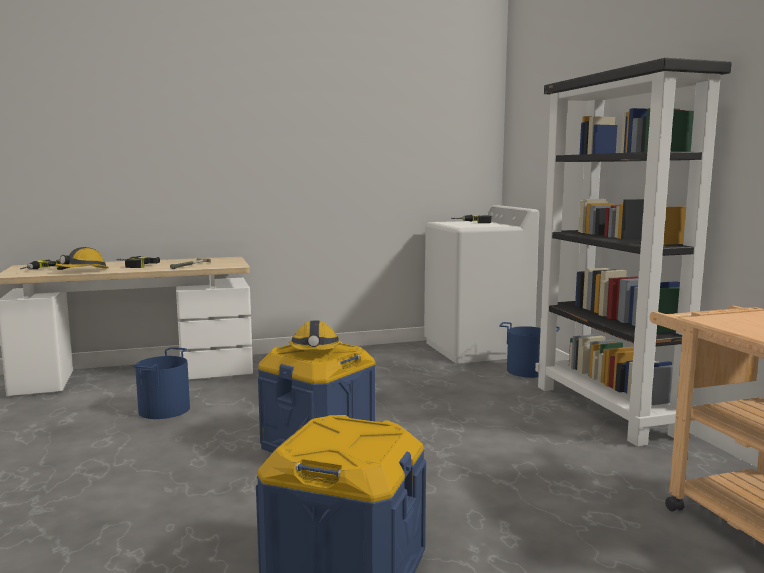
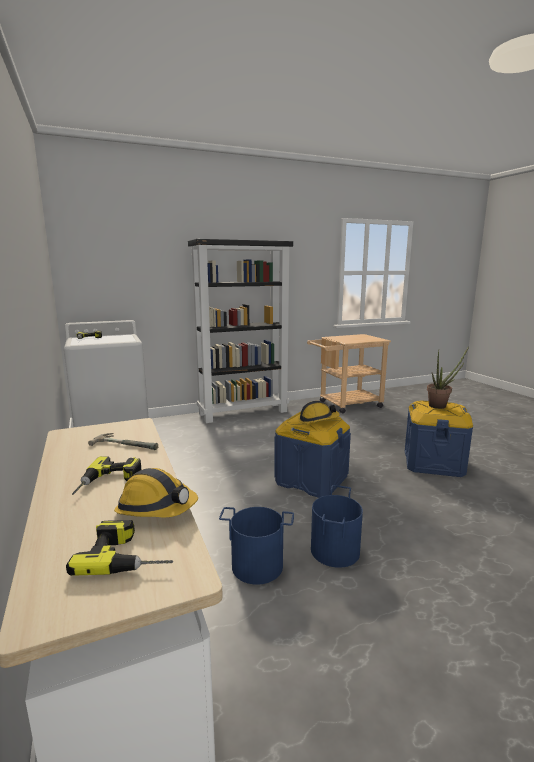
camera: 95 degrees left, 5 degrees up
blue bucket [500,322,560,378] -> blue bucket moved to [311,485,363,568]
none -> potted plant [427,346,469,409]

